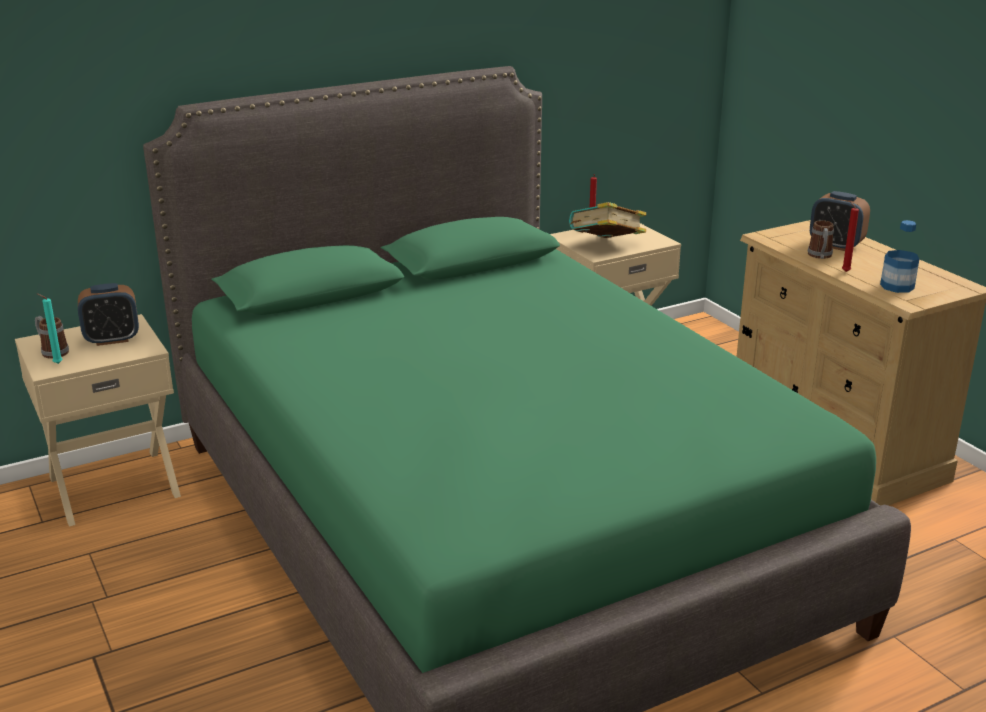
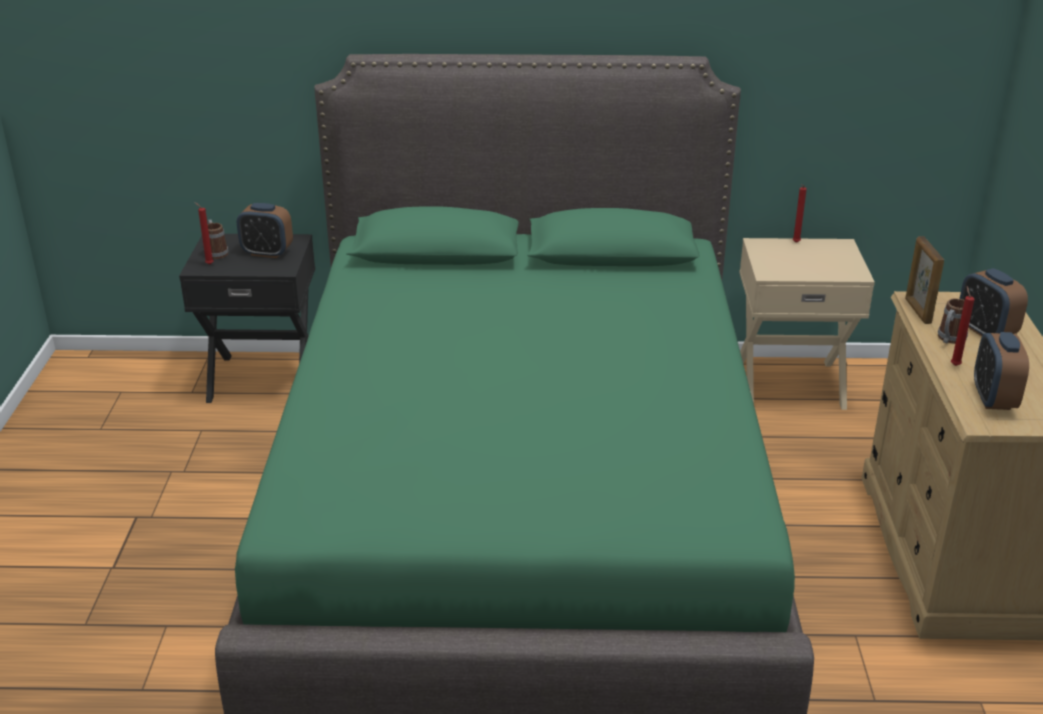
camera: 30 degrees right, 5 degrees up
beige nightstand [15,314,181,527] -> black nightstand [179,234,315,403]
turquoise candle [38,294,63,364] -> red candle [194,202,213,265]
book [569,202,646,238] -> none
bottle [880,220,919,293] -> alarm clock [974,332,1029,410]
none -> picture frame [905,236,944,324]

